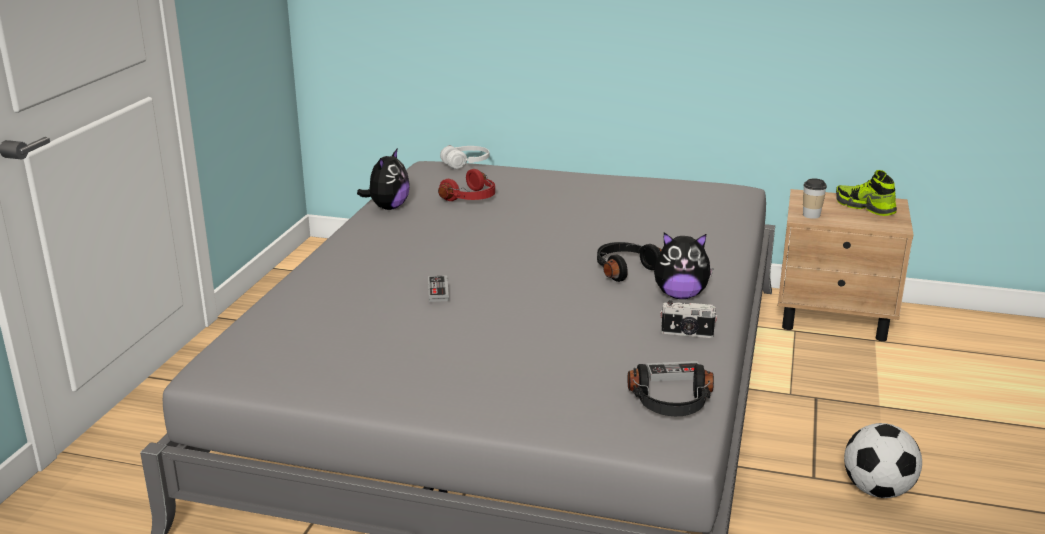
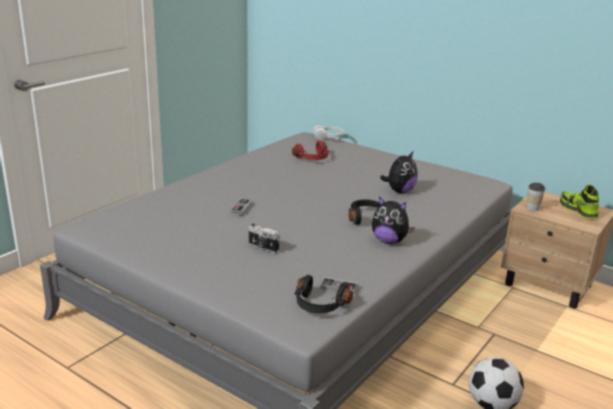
camera: 20 degrees right, 0 degrees up
plush toy [357,149,410,210] -> plush toy moved to [380,152,418,193]
camera [660,300,718,338] -> camera moved to [249,224,280,253]

